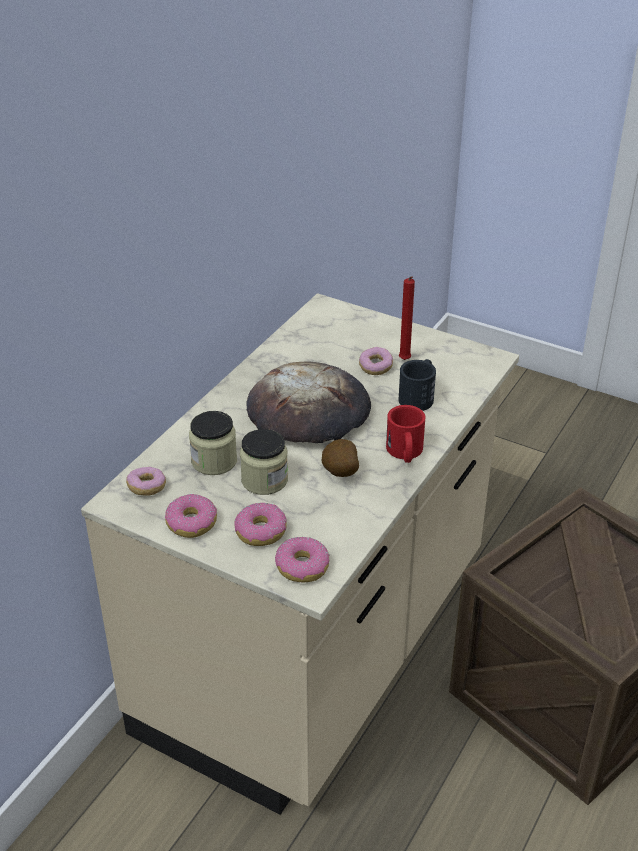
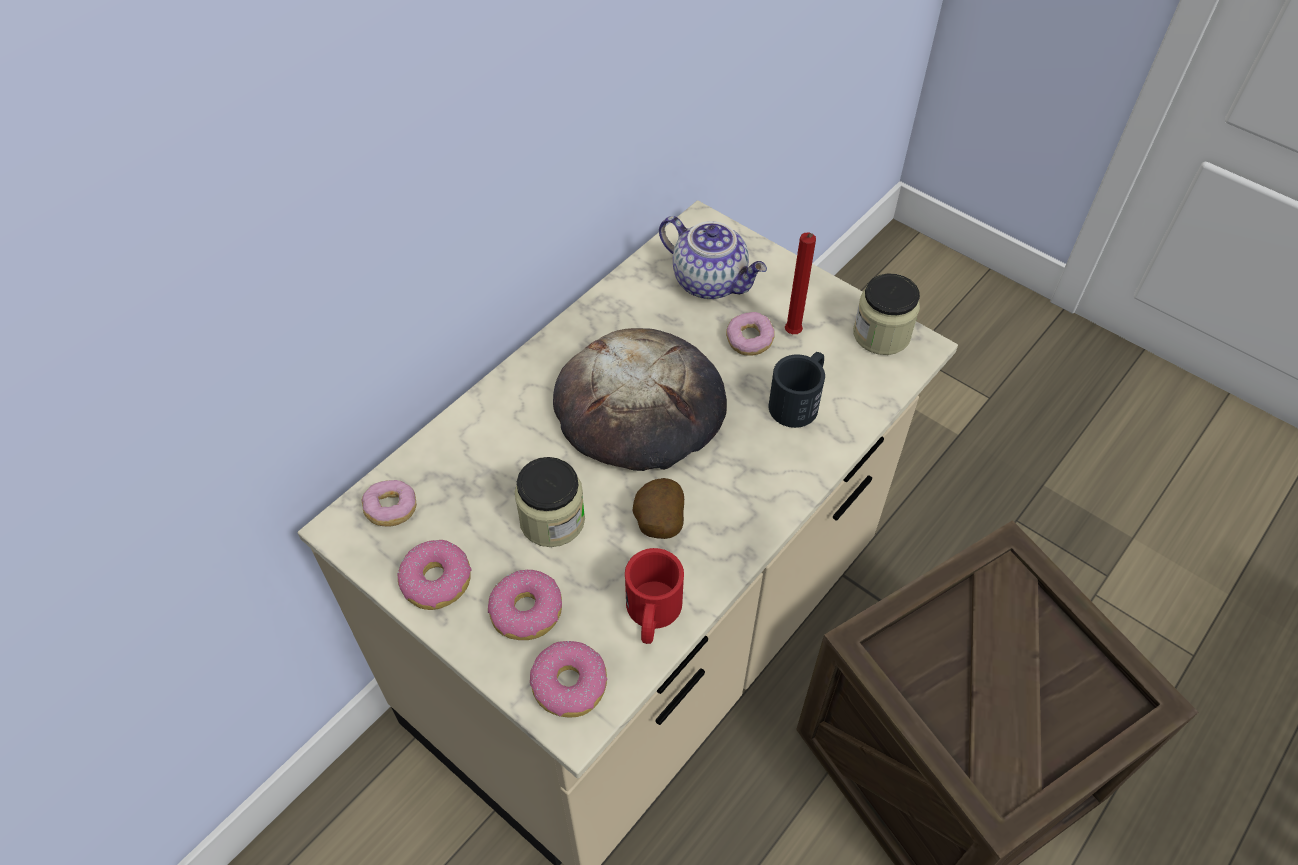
camera: 10 degrees right, 15 degrees up
jar [189,411,237,475] -> jar moved to [853,274,920,355]
red mug [386,405,426,463] -> red mug moved to [625,548,684,644]
none -> teapot [659,216,767,299]

